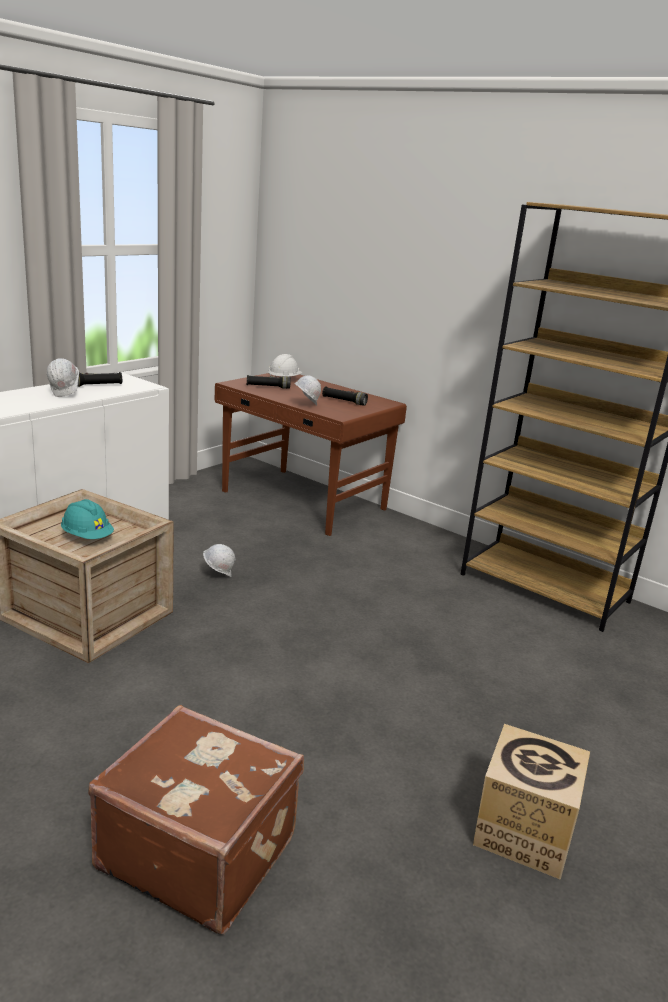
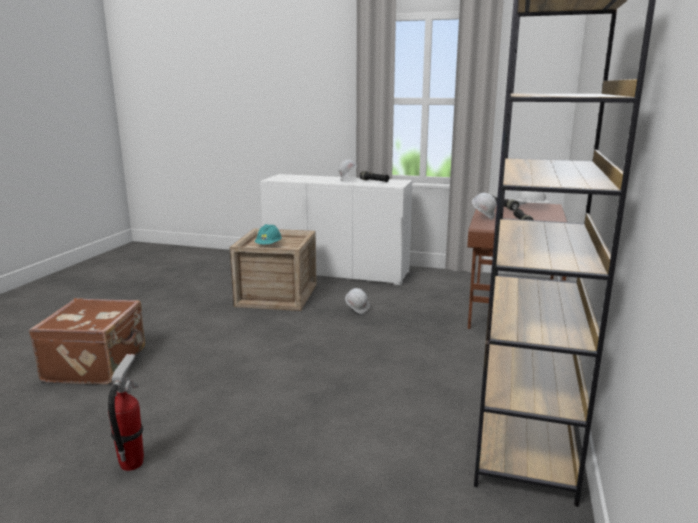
camera: 70 degrees right, 5 degrees down
cardboard box [473,724,590,880] -> fire extinguisher [108,354,144,471]

